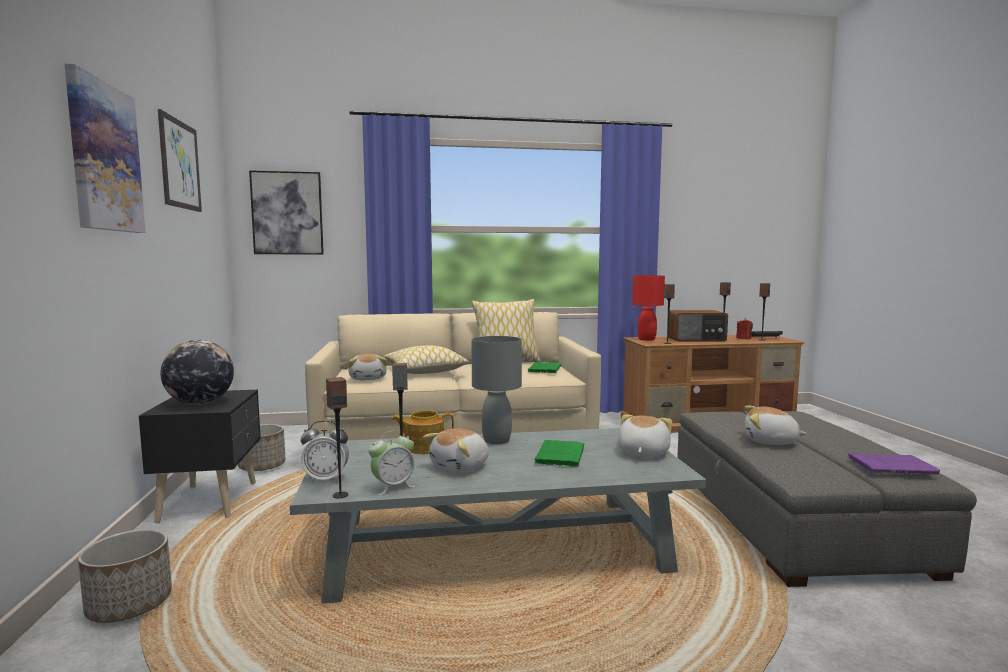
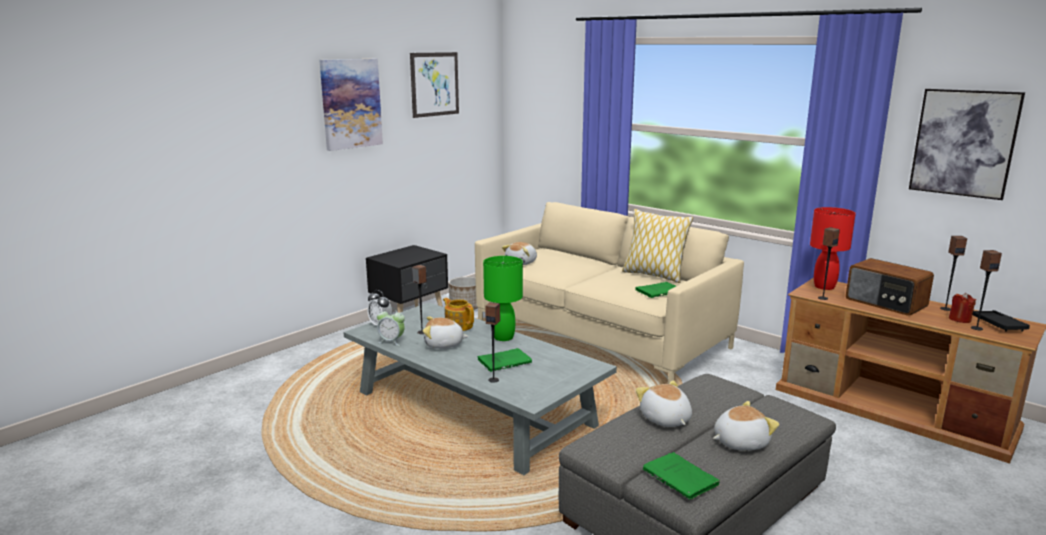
camera: 50 degrees right, 10 degrees up
planter [78,529,172,623] -> none
globe [161,340,234,405] -> none
picture [249,170,324,254] -> picture moved to [909,89,1025,200]
speaker [326,377,349,499] -> speaker moved to [485,302,500,383]
pillow [383,345,469,374] -> none
grey table lamp [471,336,522,445] -> green table lamp [483,256,523,341]
plush toy [618,415,672,458] -> plush toy moved to [713,401,780,451]
purple book [848,453,940,475] -> green book [643,452,721,500]

